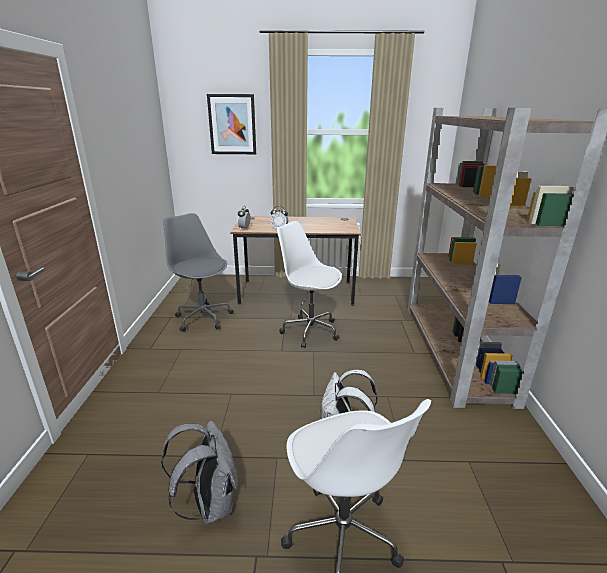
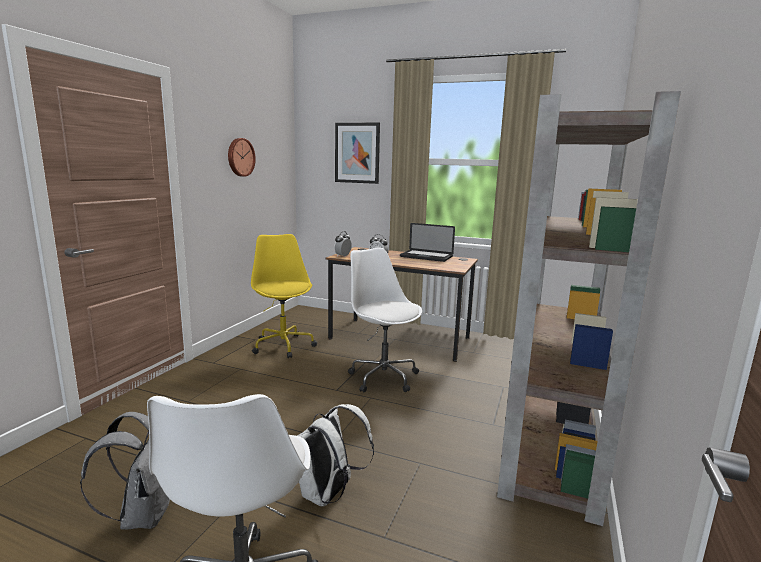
camera: 20 degrees right, 10 degrees down
grey office chair [163,213,234,332] -> yellow office chair [251,234,317,358]
none -> wall clock [228,138,256,177]
none -> laptop [400,223,455,262]

